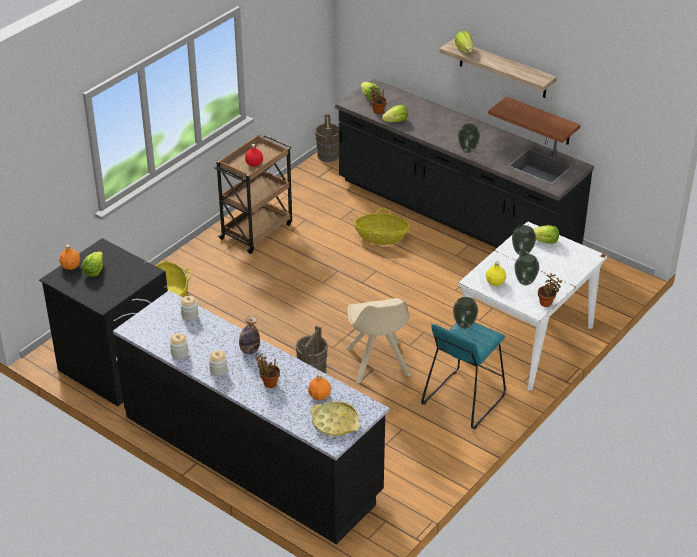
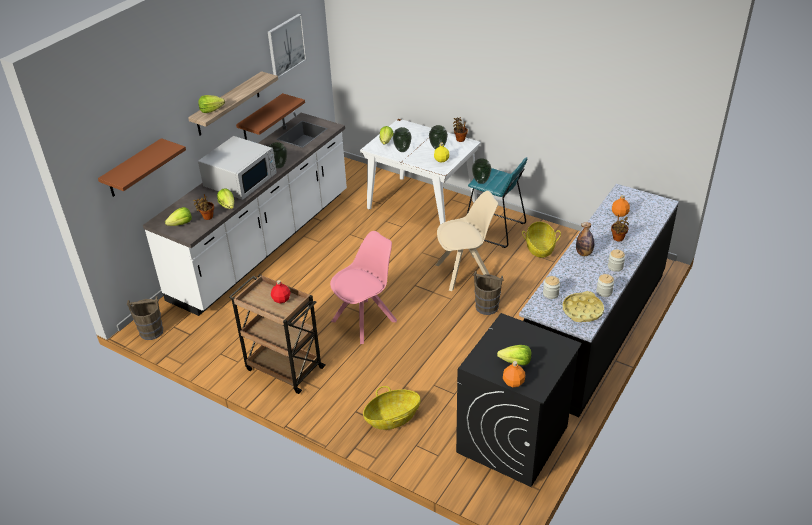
camera: 95 degrees left, 0 degrees up
yellow tray [311,401,360,436] -> yellow tray moved to [563,291,604,322]
black counter [335,78,594,248] -> white counter [143,111,347,316]
basket [354,208,409,245] -> basket moved to [522,222,561,258]
none -> brown shelf [98,138,186,197]
none -> white microwave [198,136,277,200]
none -> picture [268,14,307,78]
none -> pink chair [330,231,397,344]

